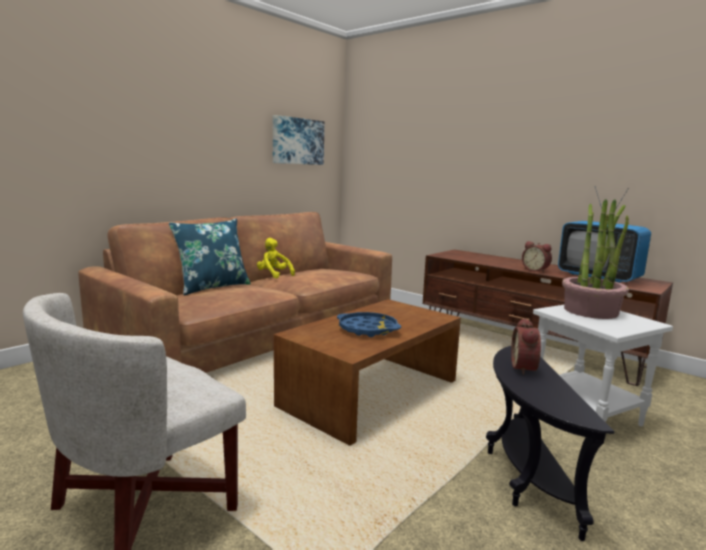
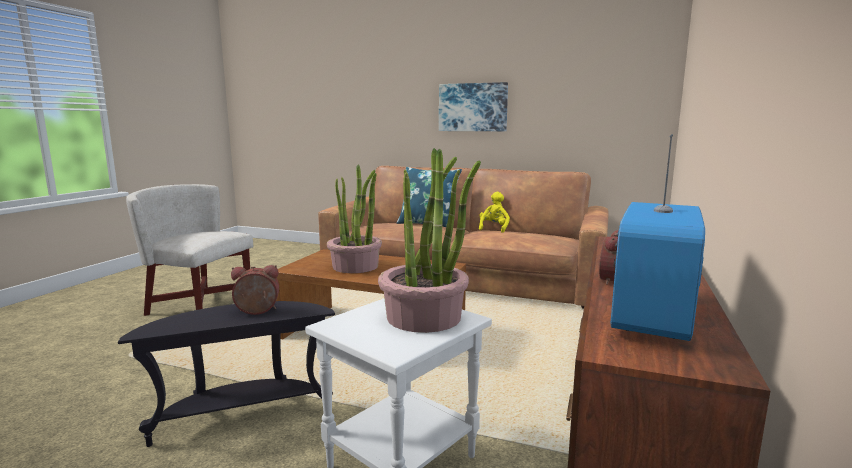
camera: 70 degrees right, 0 degrees up
picture [273,115,324,165] -> picture moved to [439,82,508,131]
blue tray [337,312,401,337] -> potted plant [327,165,382,273]

